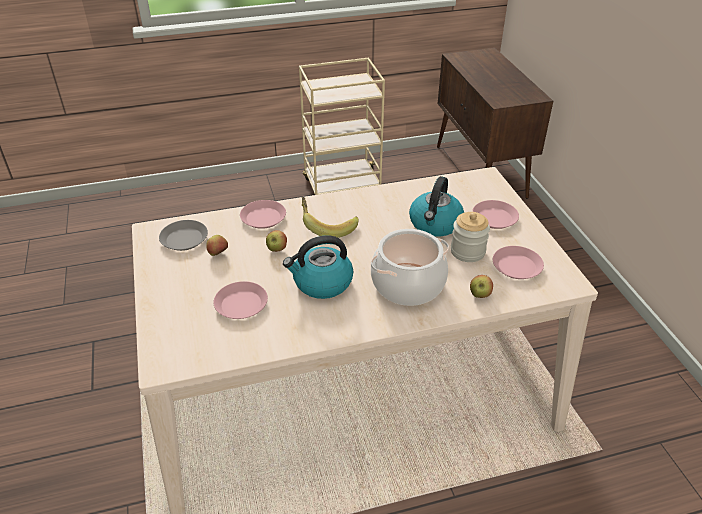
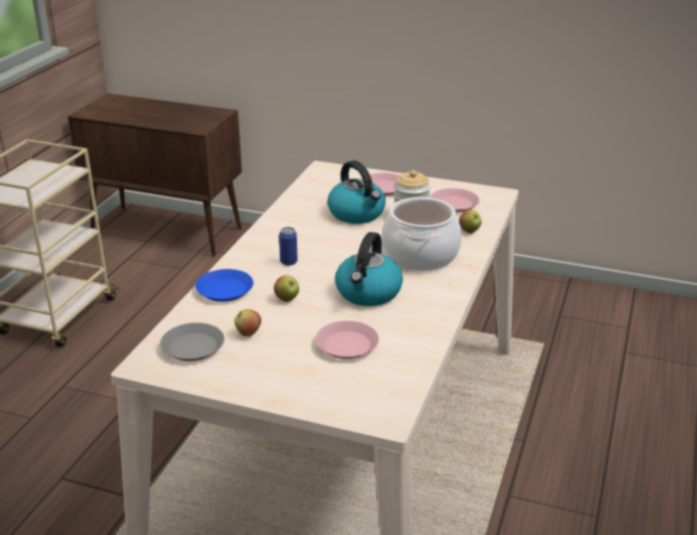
camera: 55 degrees left, 10 degrees down
pink plate [240,200,286,229] -> blue plate [195,269,253,302]
banana [302,197,359,238] -> can [279,227,298,266]

